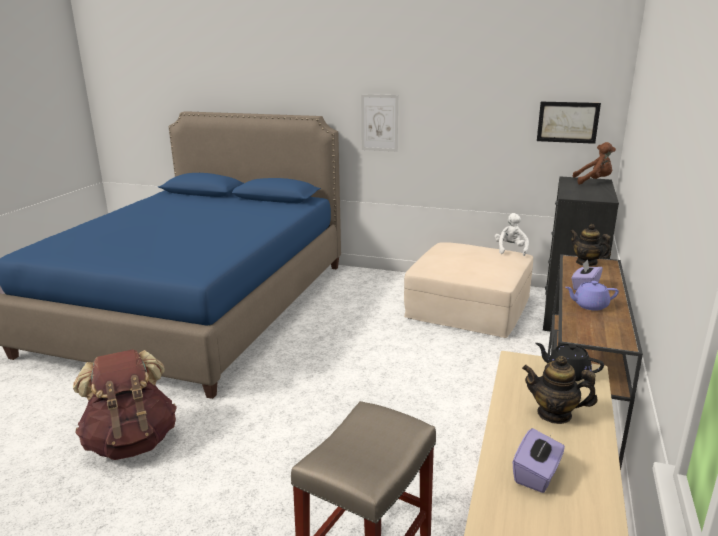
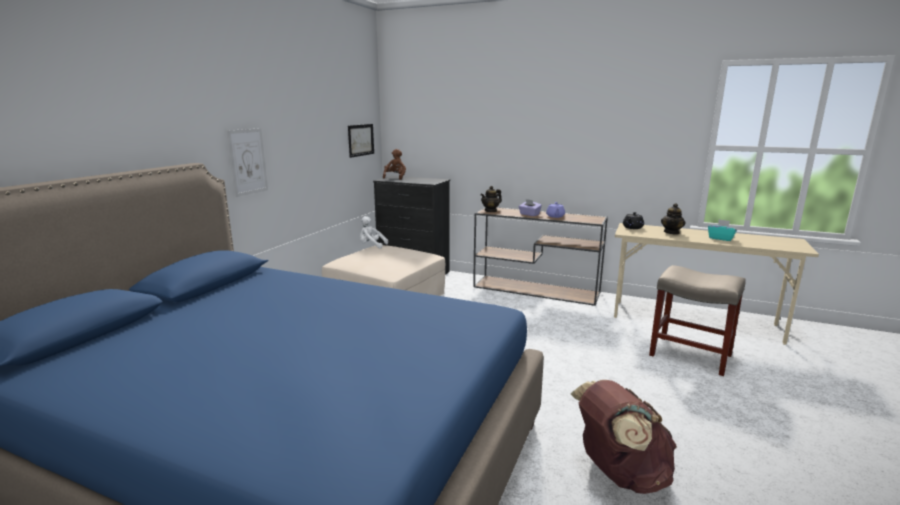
camera: 85 degrees left, 5 degrees down
purple tissue box [512,428,565,493] -> turquoise tissue box [708,219,737,241]

